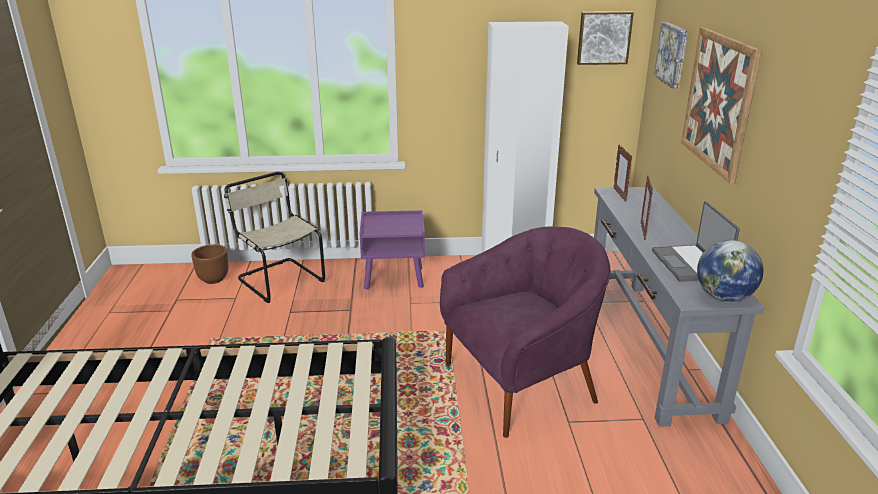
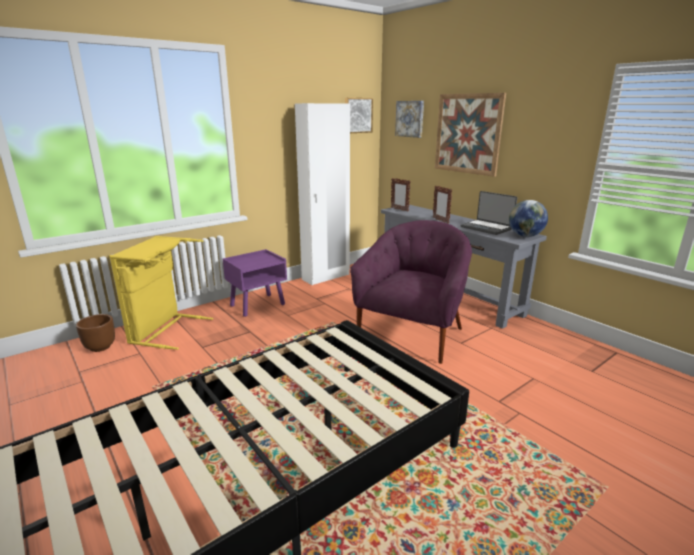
camera: 35 degrees left, 5 degrees down
beige chair [224,172,325,303] -> yellow laundry basket [109,236,213,350]

